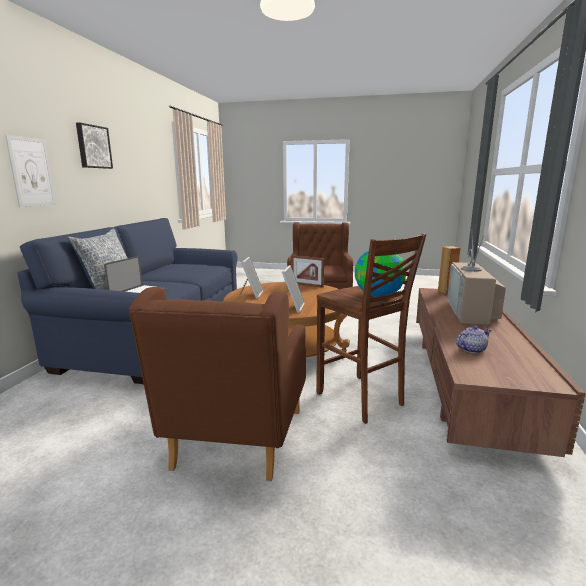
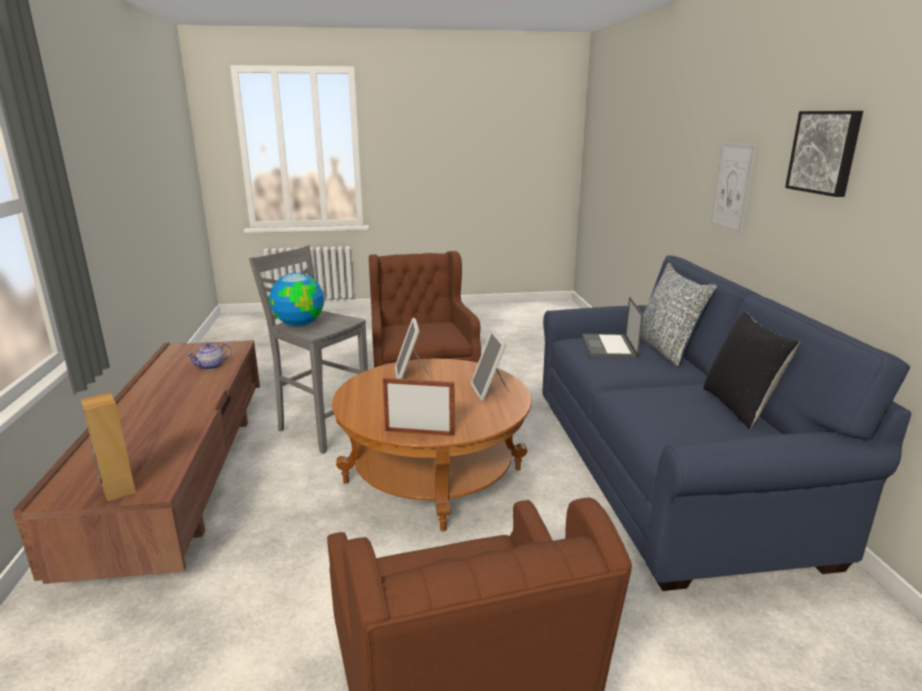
camera: 160 degrees right, 5 degrees up
brown stool [316,233,427,424] -> grey stool [249,246,368,454]
television [447,235,506,325] -> none
none -> black pillow [703,311,800,429]

